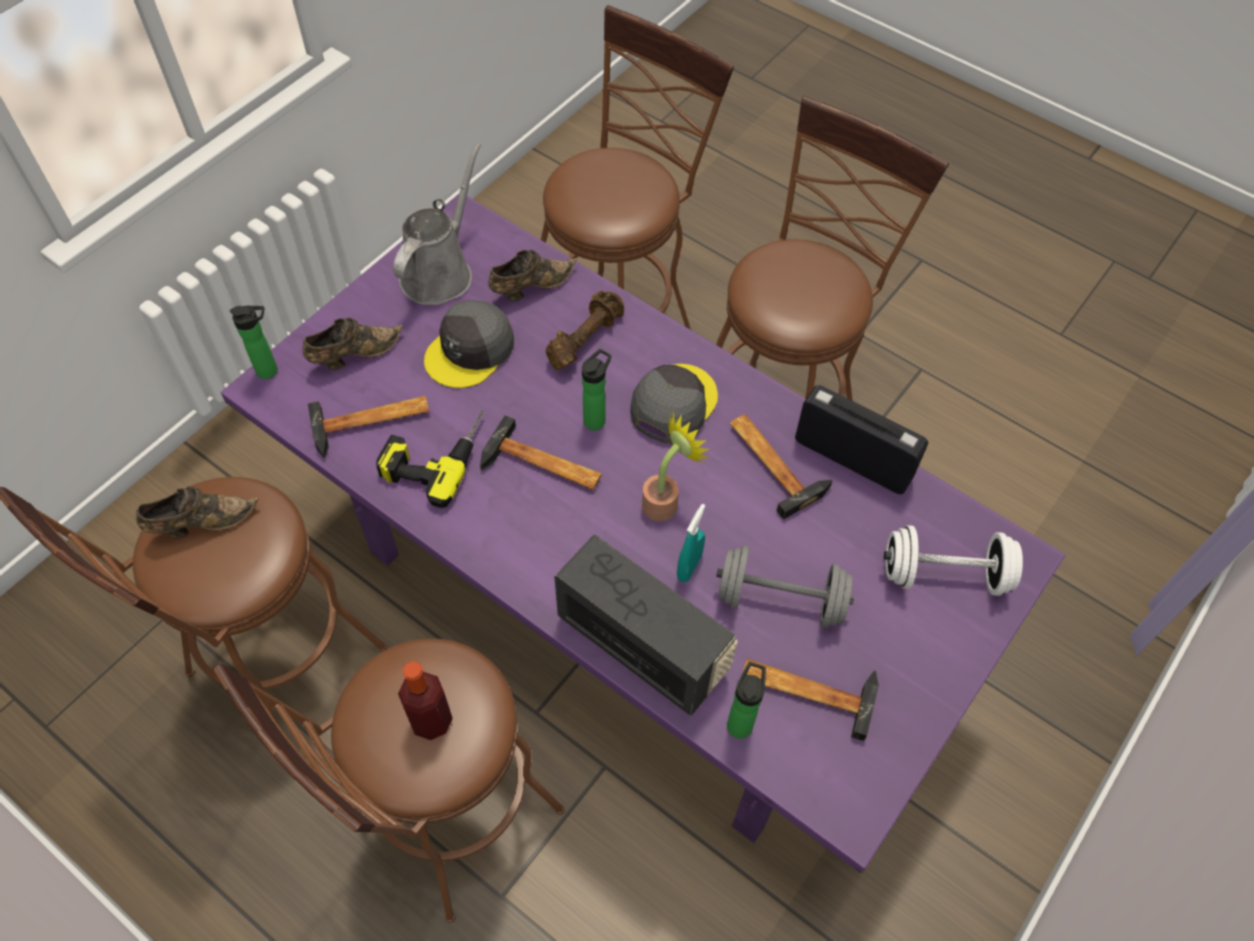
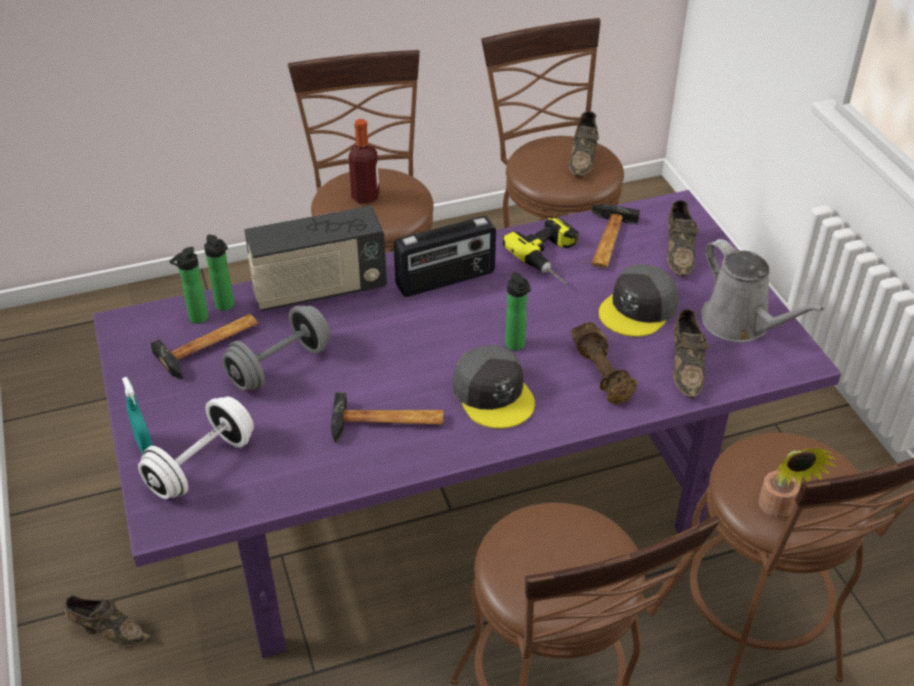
camera: 125 degrees right, 15 degrees down
bottle [230,305,278,379] -> bottle moved to [169,247,209,324]
grey cap [424,300,514,388] -> grey cap turned 120 degrees counterclockwise [599,264,679,337]
hammer [480,415,602,490] -> none
potted plant [642,412,710,521] -> potted plant moved to [758,448,836,518]
turquoise spray bottle [677,504,705,582] -> turquoise spray bottle moved to [122,377,153,455]
radio [795,385,928,494] -> radio moved to [394,216,496,297]
none -> brown shoe [64,595,151,647]

